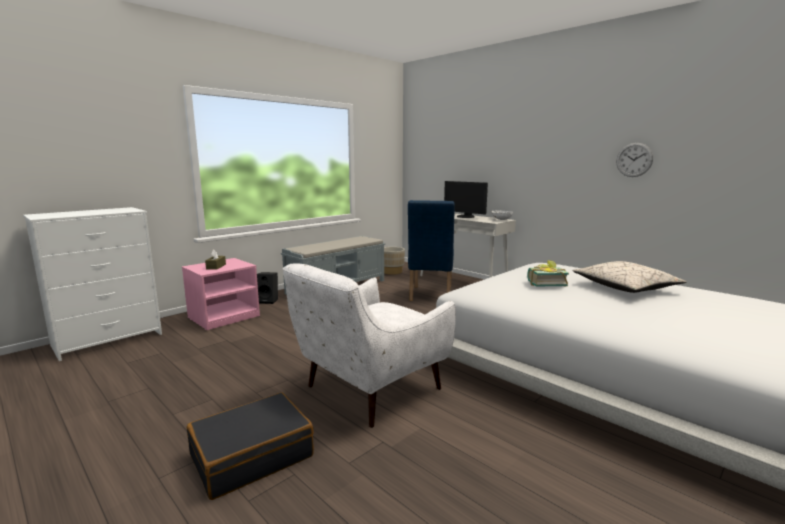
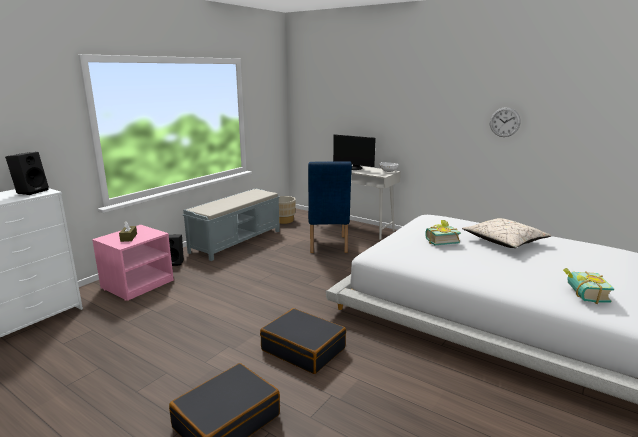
camera: 10 degrees left, 5 degrees up
white armchair [283,263,456,428] -> black suitcase [260,308,346,374]
none -> black speaker [5,152,49,195]
none -> book [563,268,614,304]

